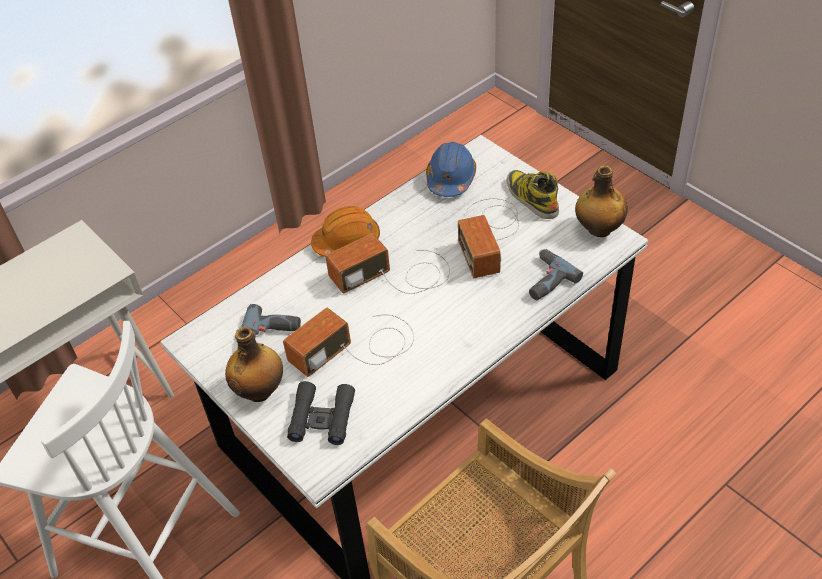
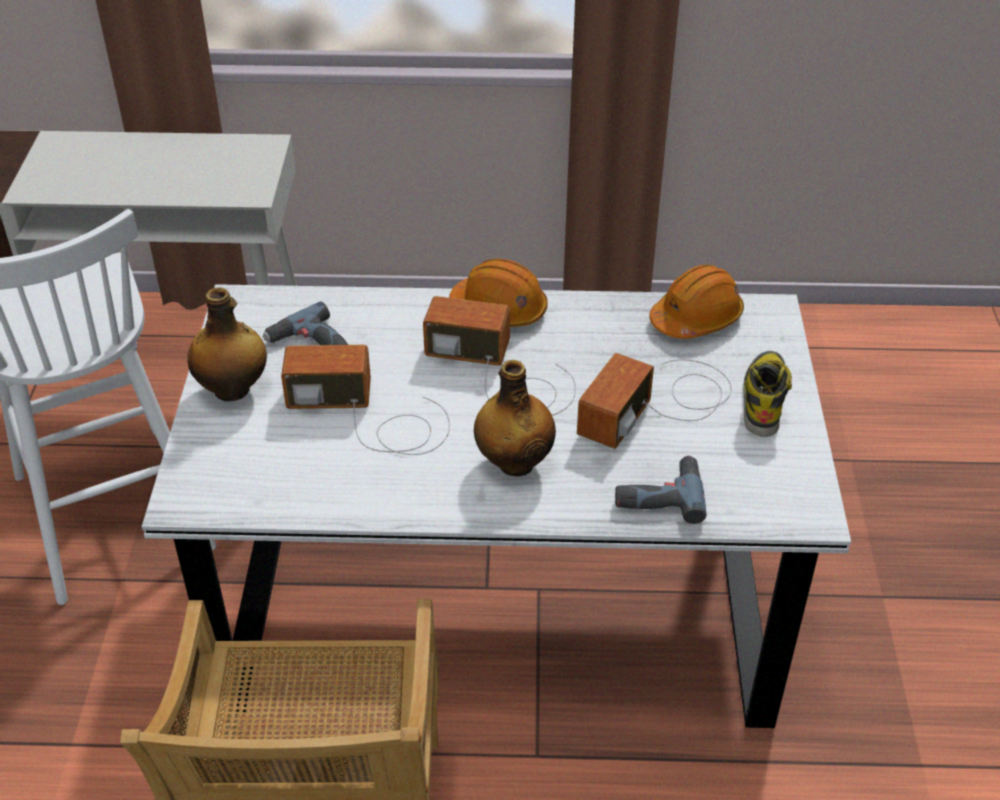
camera: 40 degrees right, 5 degrees down
black binoculars [287,381,355,445] -> none
blue hard hat [426,142,476,197] -> orange hard hat [649,265,744,339]
bottle [575,166,628,237] -> bottle moved to [474,360,556,477]

